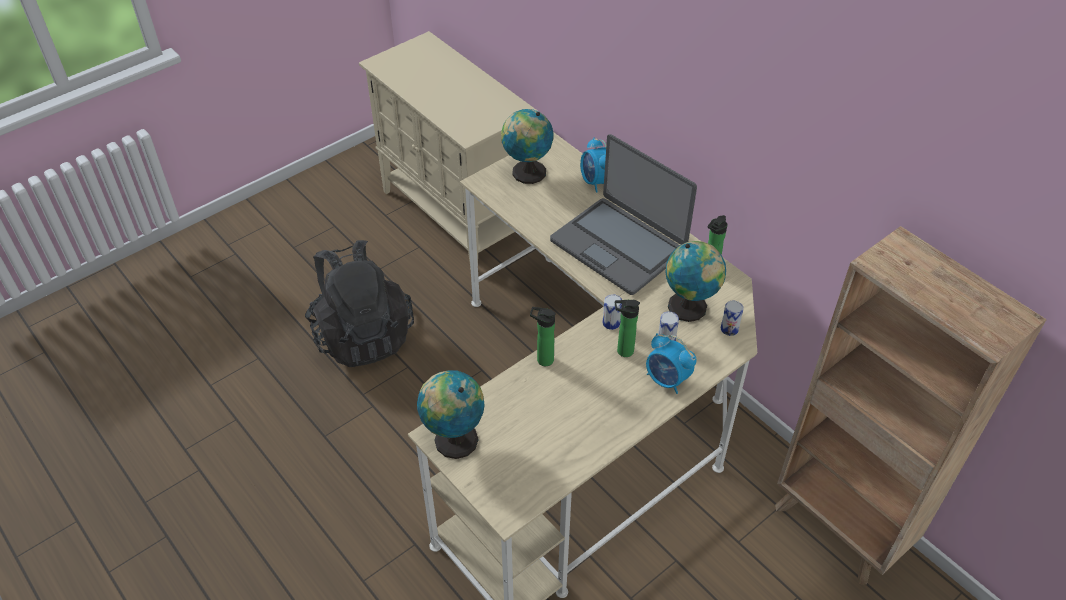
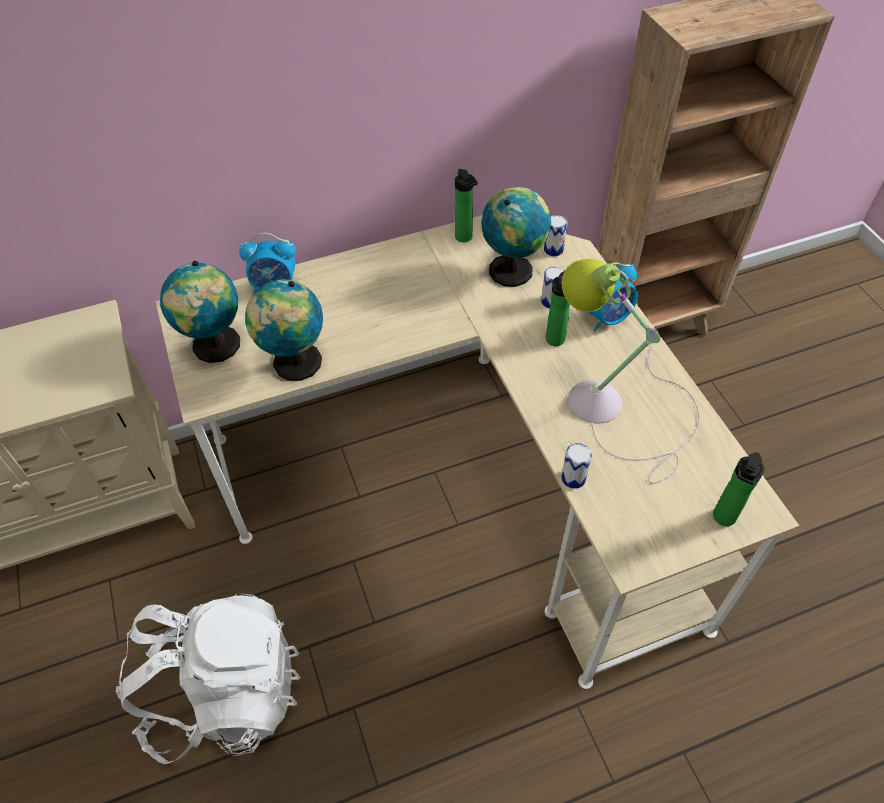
camera: 70 degrees left, 5 degrees up
black backpack [305,240,414,367] -> white backpack [116,594,301,764]
globe [417,370,485,459] -> globe moved to [245,279,323,381]
bottle [530,307,556,366] -> bottle moved to [713,452,765,526]
laptop [550,134,697,295] -> none
can [603,294,622,330] -> can moved to [561,443,592,489]
none -> table lamp [561,259,700,484]

